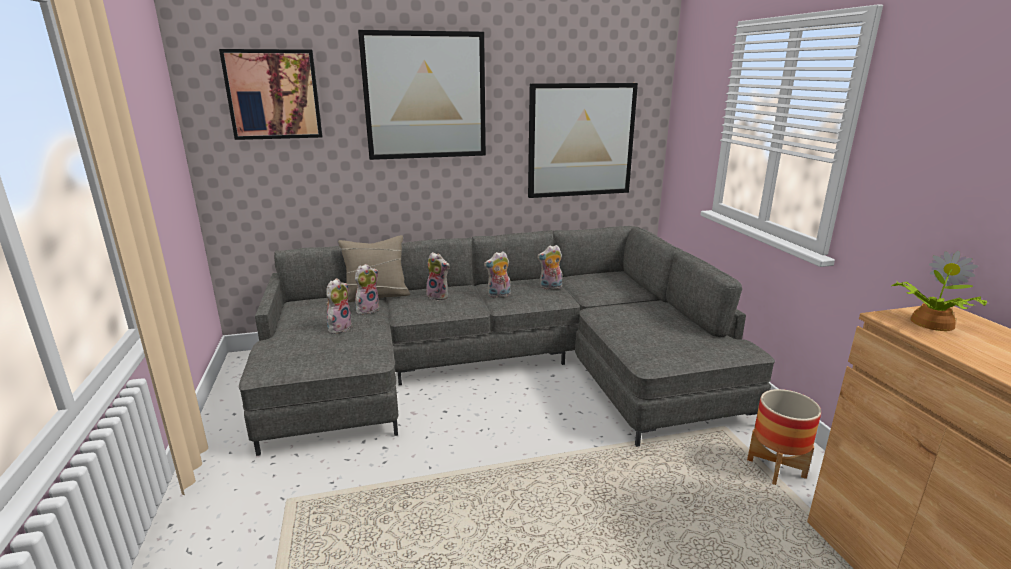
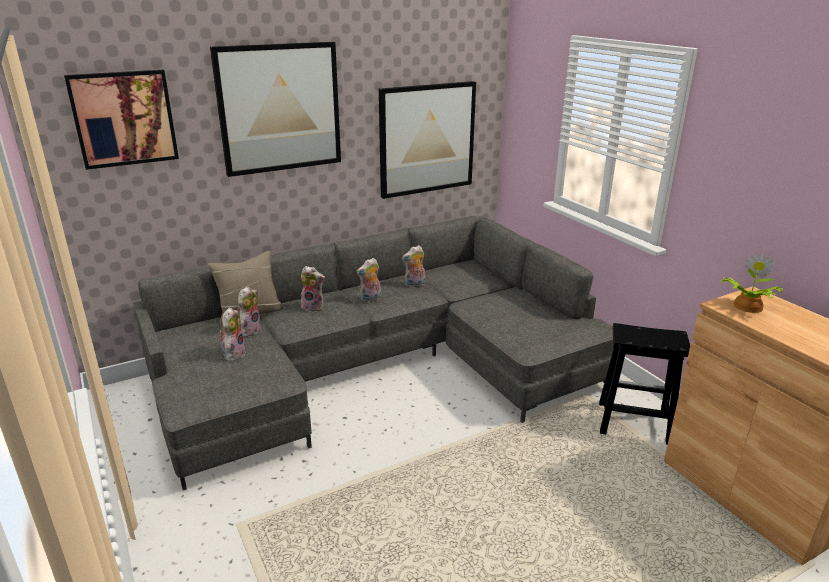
camera: 15 degrees left, 5 degrees up
planter [747,389,821,485] -> black stool [599,323,690,445]

